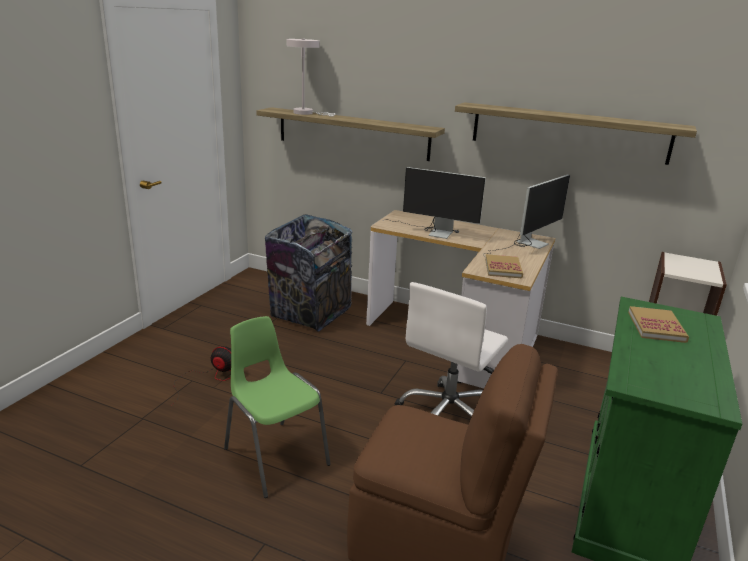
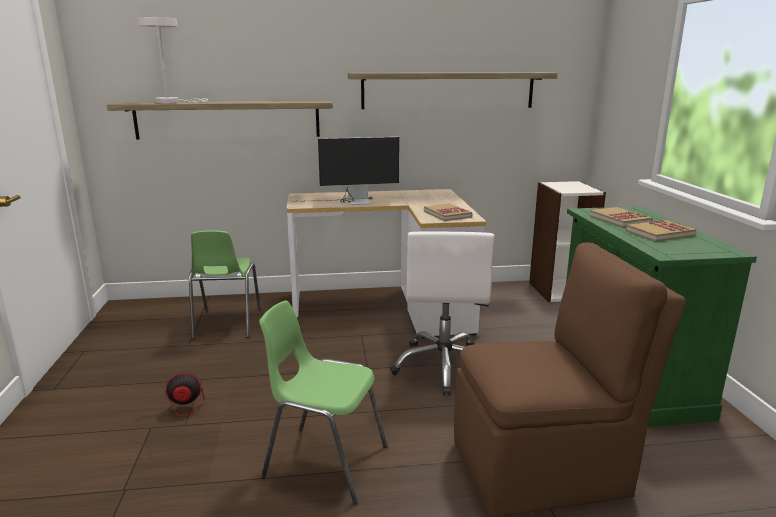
camera: 30 degrees left, 5 degrees down
trash can [265,214,353,332] -> green chair [189,231,261,340]
monitor [483,175,570,256] -> none
none -> book [625,220,696,242]

